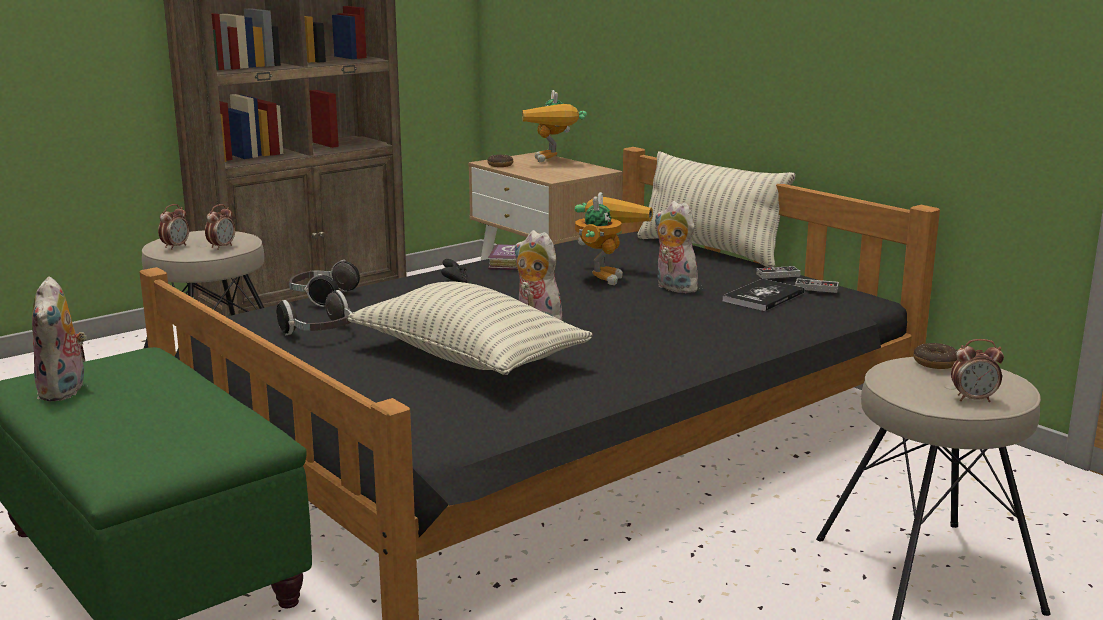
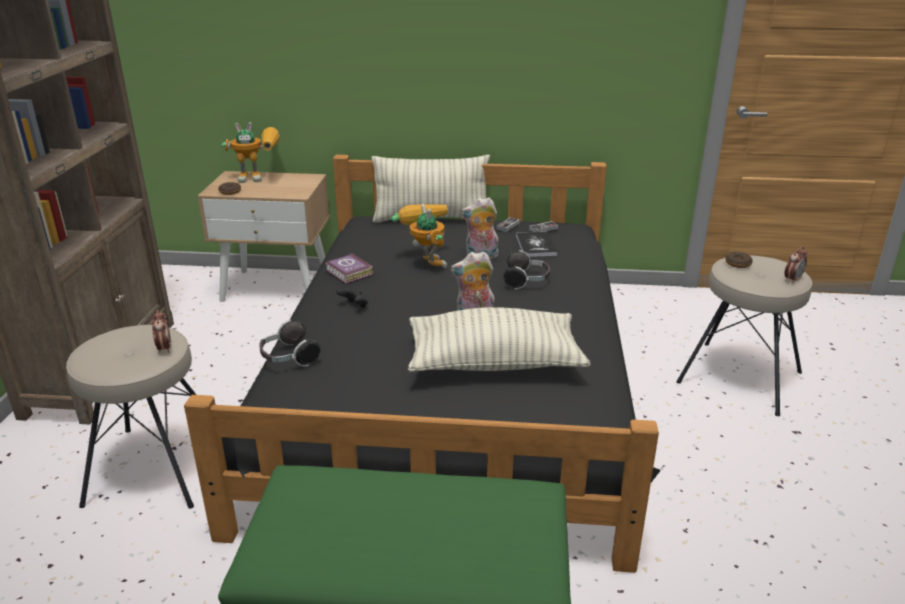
camera: 45 degrees left, 10 degrees up
plush toy [32,276,87,401] -> none
alarm clock [158,204,189,250] -> none
headphones [277,290,352,335] -> headphones moved to [503,250,550,290]
toy robot [522,90,587,162] -> toy robot turned 45 degrees counterclockwise [221,122,280,183]

